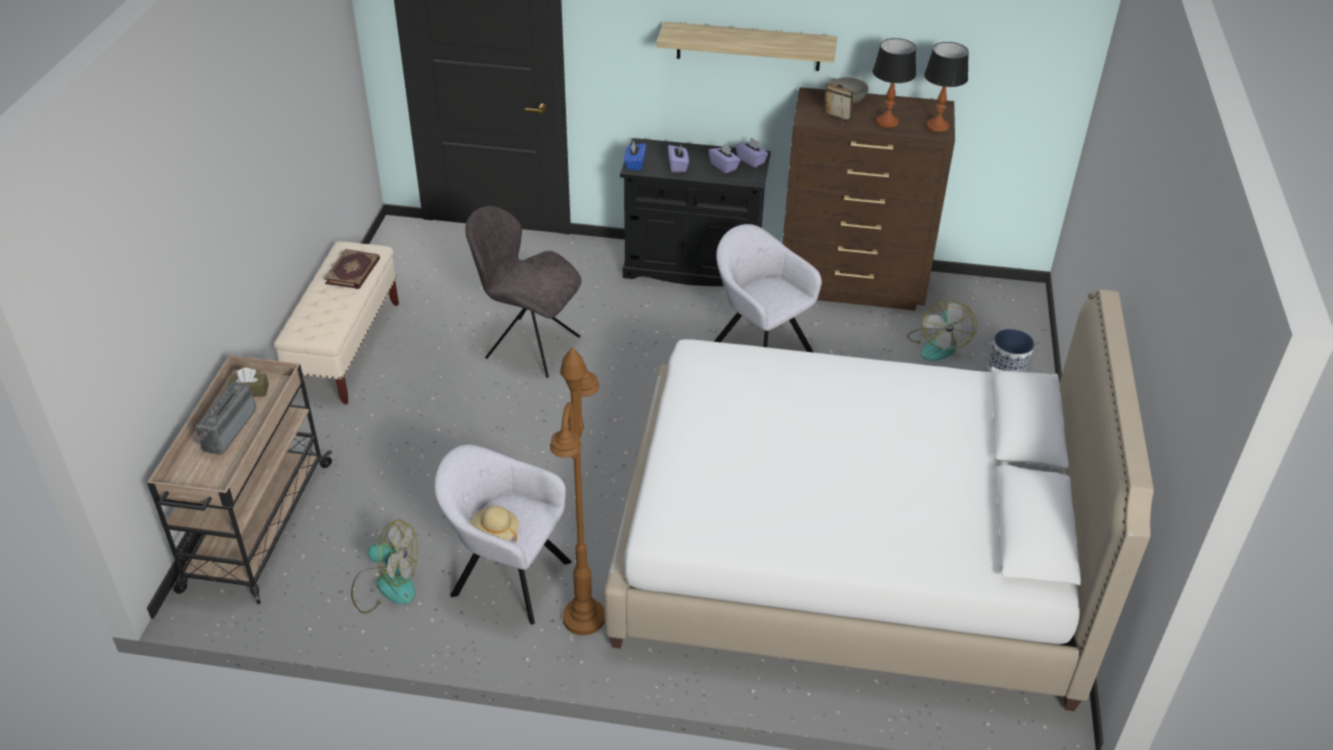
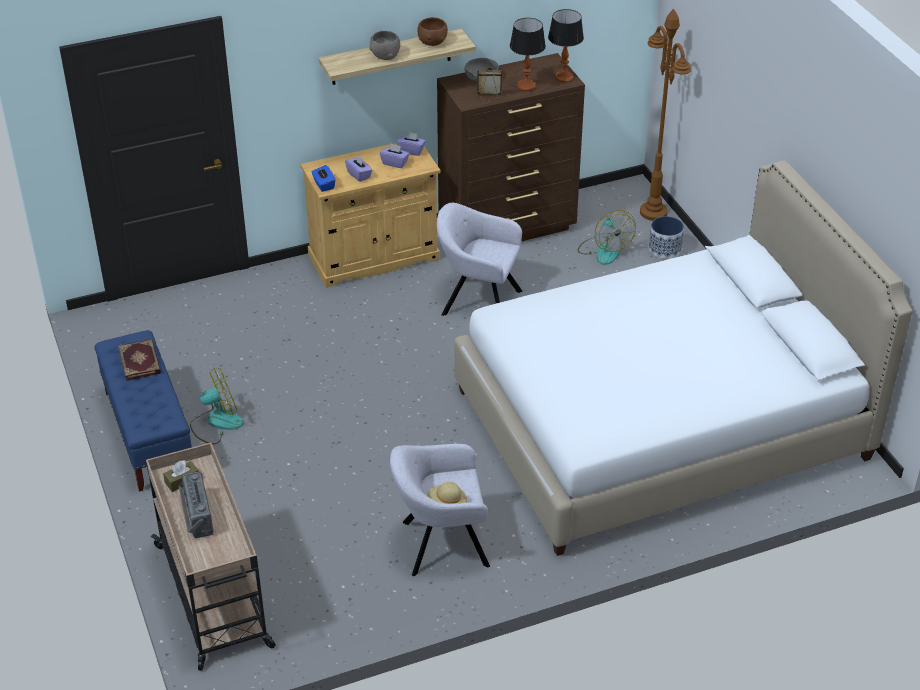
camera: 30 degrees left, 0 degrees up
beige bench [274,242,399,405] -> blue bench [94,330,192,492]
fan [351,519,418,614] -> fan moved to [190,368,243,444]
grey chair [465,206,582,378] -> none
brown floor lamp [550,347,604,635] -> brown floor lamp moved to [640,9,691,221]
black cabinet [620,138,771,286] -> beige cabinet [300,143,441,288]
none -> grey bowl [369,31,400,60]
none -> brown bowl [418,17,448,46]

